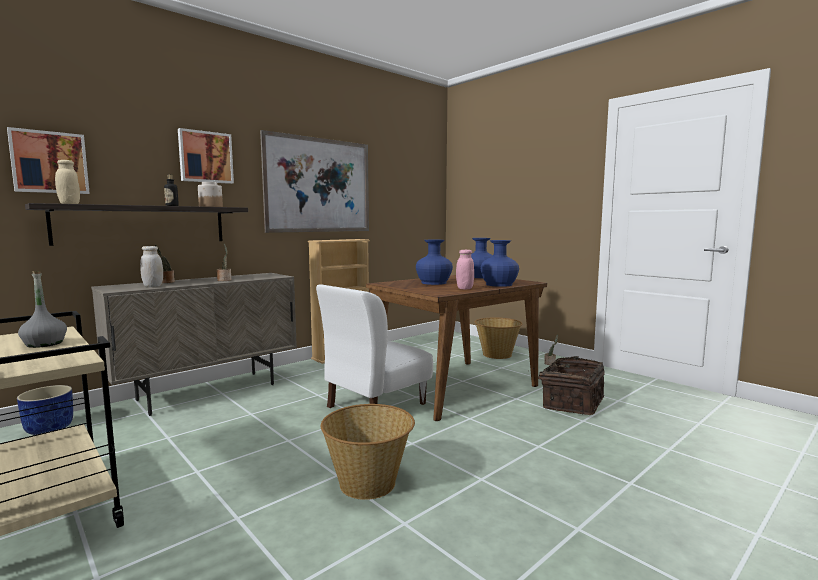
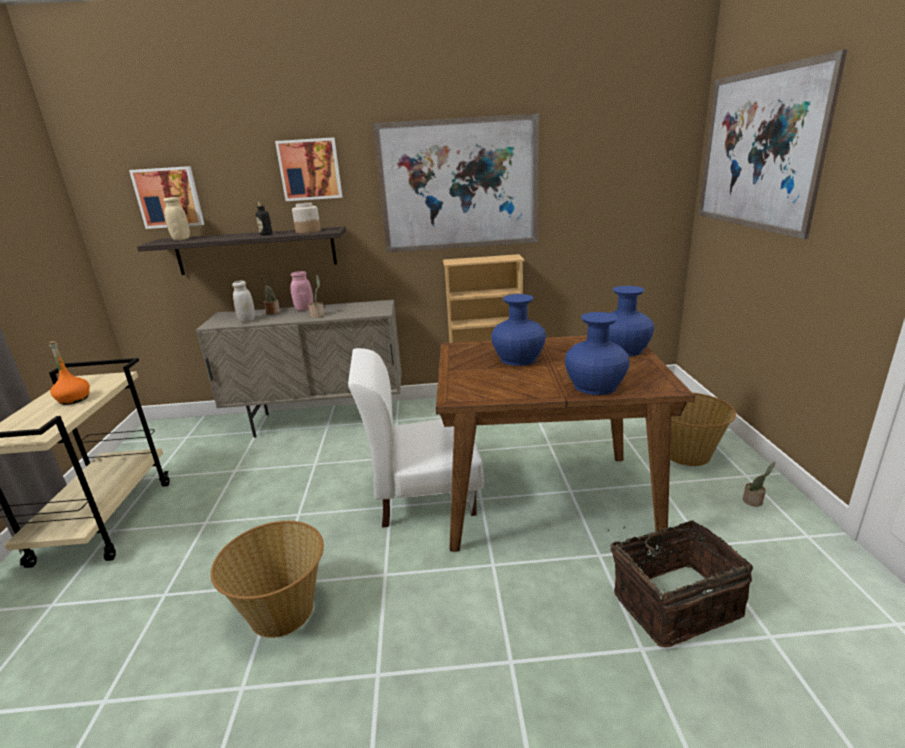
camera: 40 degrees right, 15 degrees up
blue planter [17,385,73,435] -> none
grey bottle [18,271,67,348] -> orange bottle [49,341,90,405]
pink jar [456,250,474,289] -> pink jar moved to [291,271,313,311]
none -> picture [698,49,847,239]

